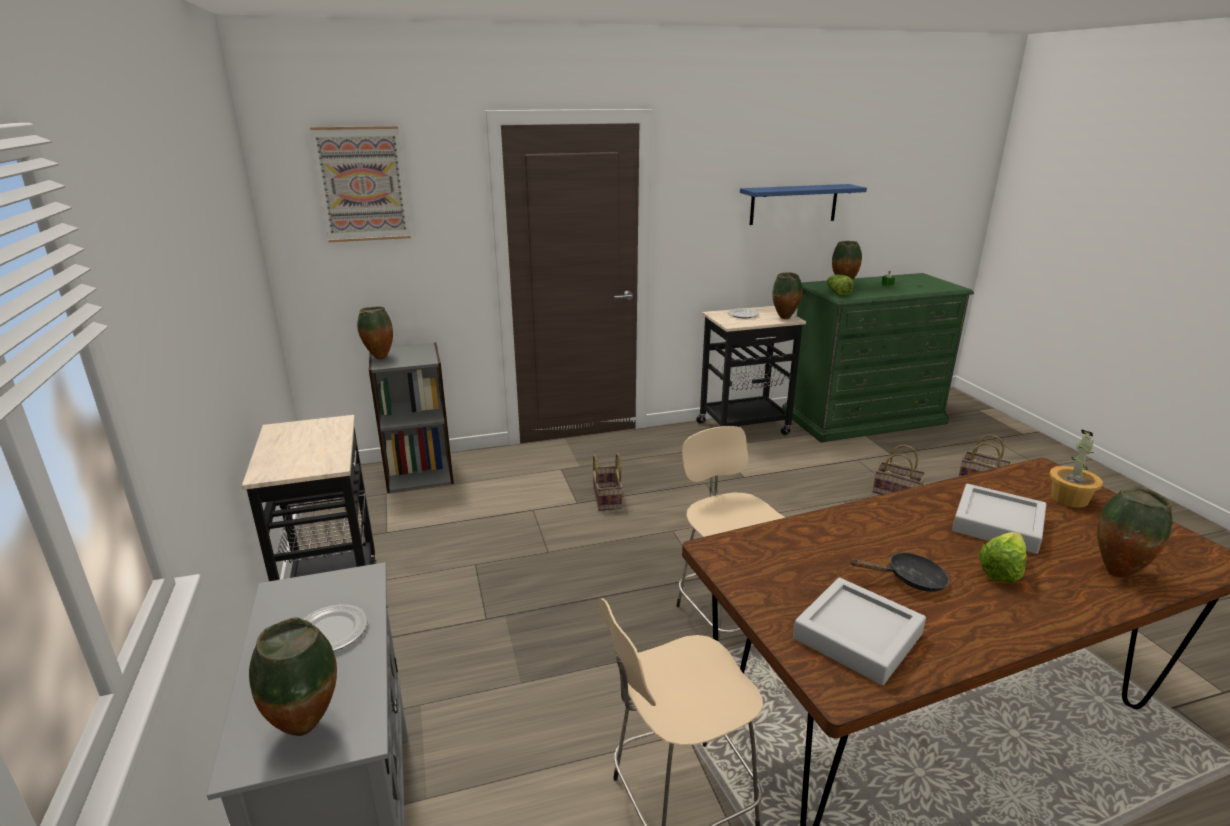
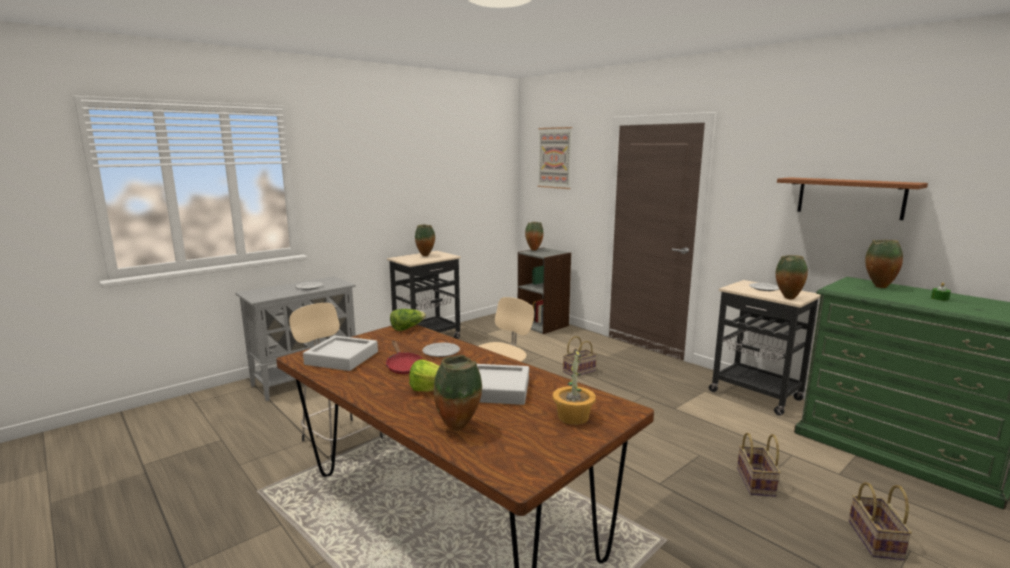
camera: 65 degrees right, 10 degrees down
vase [249,617,337,736] -> vase moved to [415,224,435,256]
blue shelf [740,184,867,225] -> brown shelf [777,177,928,220]
lettuce [827,275,854,296] -> lettuce moved to [390,309,426,331]
black frying pan [850,552,949,592] -> red frying pan [386,341,423,374]
none -> plate [422,343,460,357]

